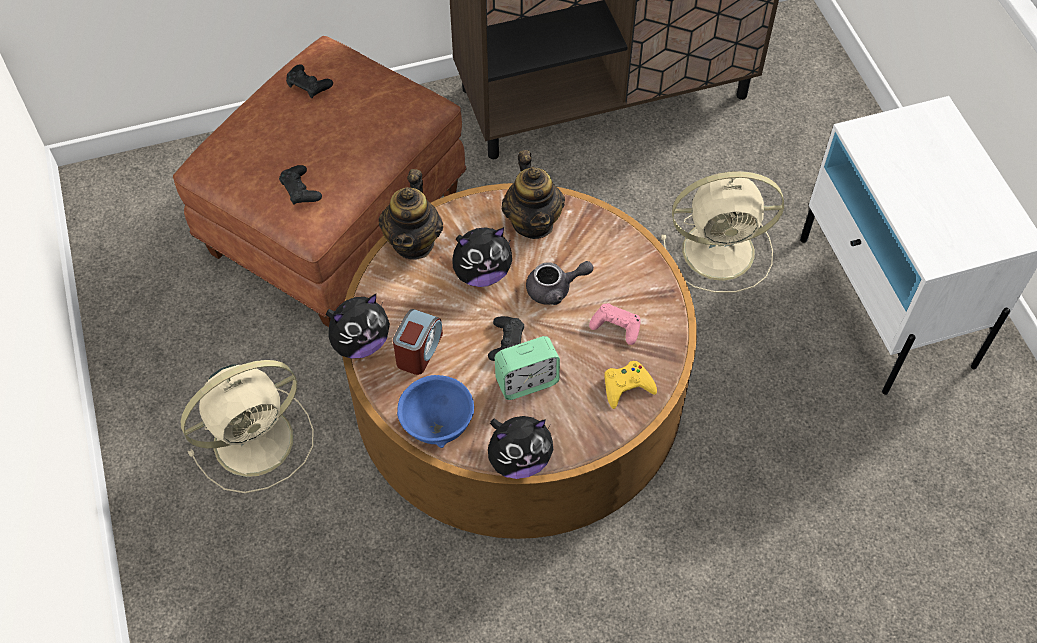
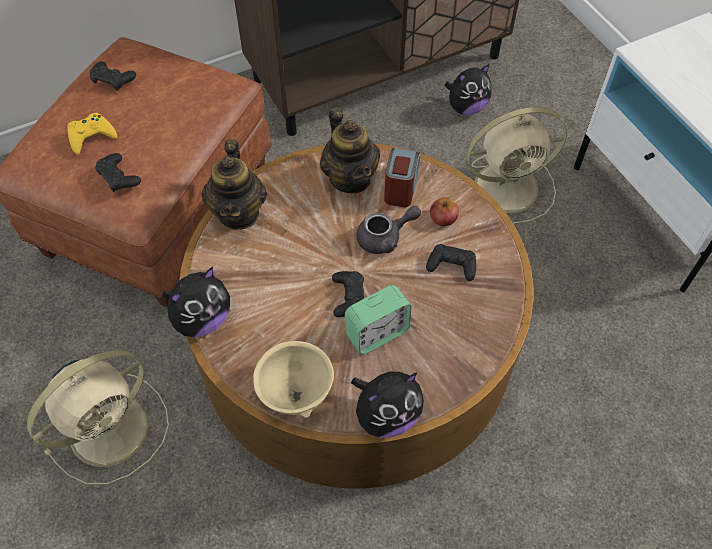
camera: 10 degrees left, 0 degrees up
alarm clock [393,309,443,375] -> alarm clock moved to [384,148,420,207]
blue bowl [397,375,474,448] -> beige bowl [253,341,334,418]
plush toy [452,227,512,287] -> plush toy moved to [444,64,492,115]
pink game controller [589,303,641,345] -> black game controller [426,244,476,281]
yellow game controller [604,361,657,409] -> yellow game controller moved to [67,113,117,155]
none -> apple [430,197,459,226]

